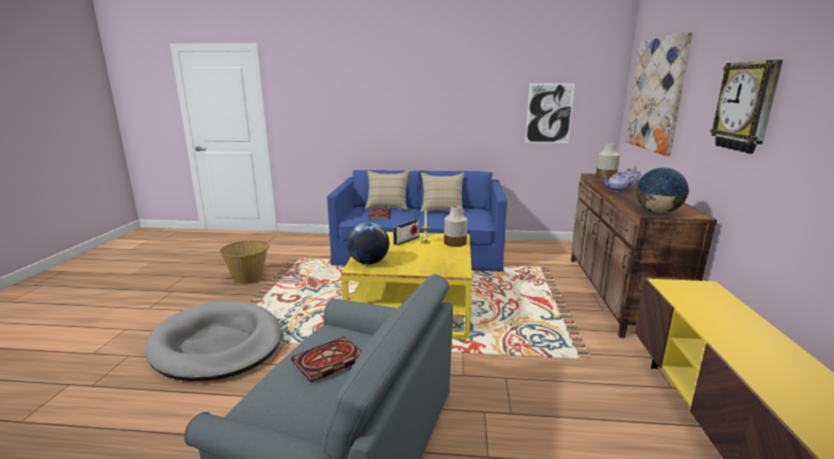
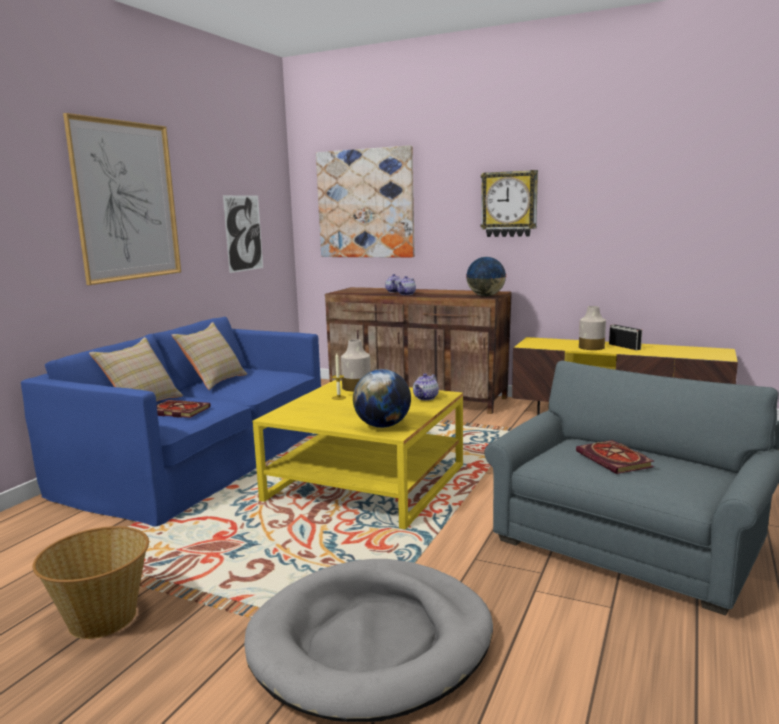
camera: 70 degrees left, 5 degrees down
radio [393,220,419,245] -> radio moved to [609,325,642,350]
beige vase [596,143,620,179] -> beige vase moved to [579,306,606,350]
none -> picture [63,113,181,285]
none -> teapot [413,373,439,400]

